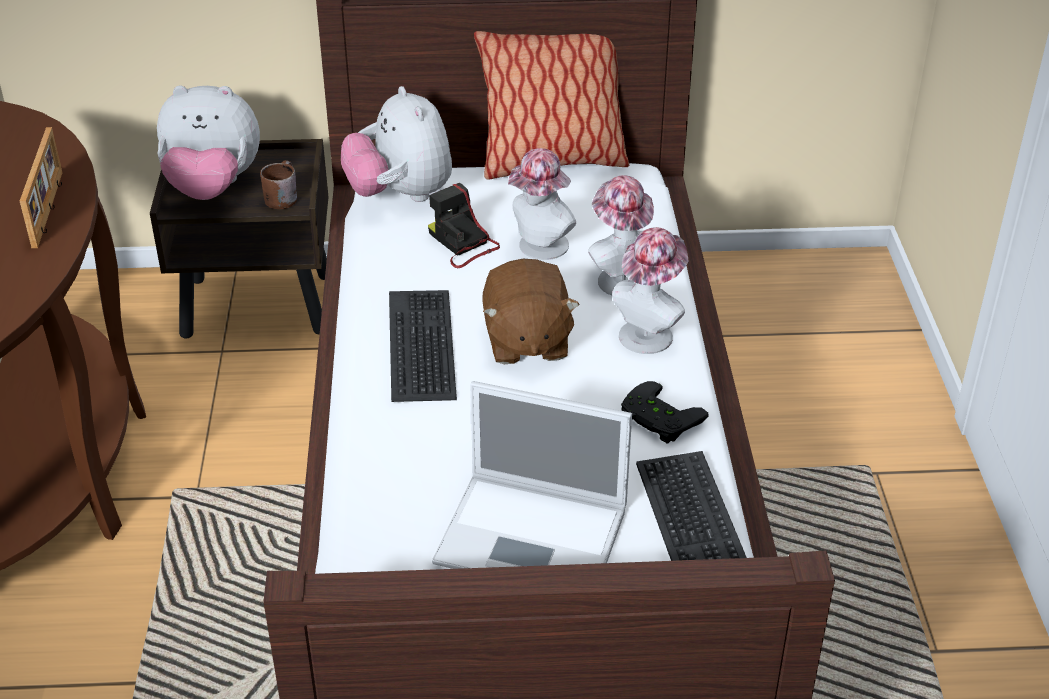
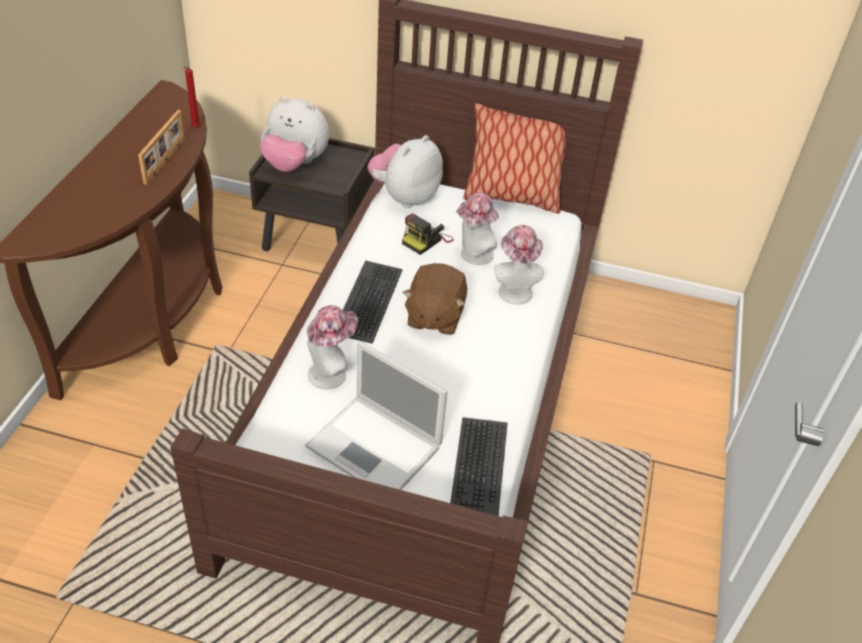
camera: 15 degrees right, 5 degrees up
brown mug [260,160,297,209] -> none
plush toy [341,86,452,202] -> plush toy turned 45 degrees clockwise [368,135,443,208]
camera [428,183,500,268] -> camera turned 120 degrees counterclockwise [402,214,454,255]
hat [612,227,689,354] -> hat moved to [306,305,358,389]
black game controller [621,381,709,444] -> none
none -> red candle [183,67,200,127]

